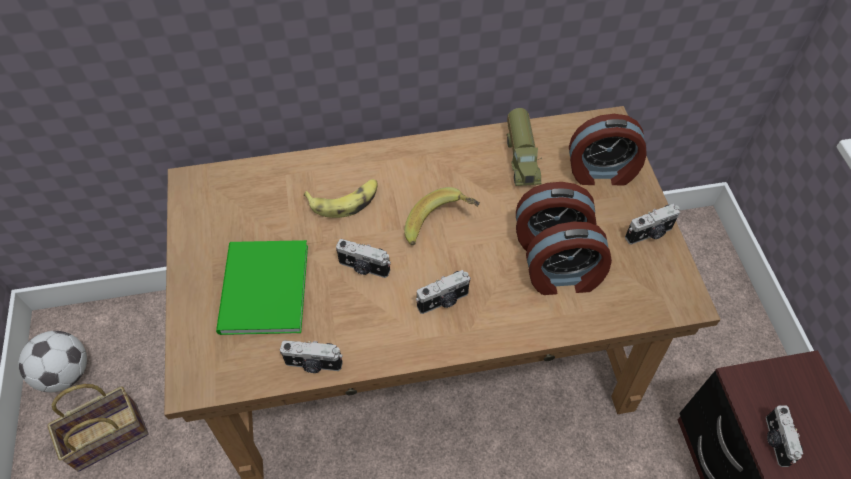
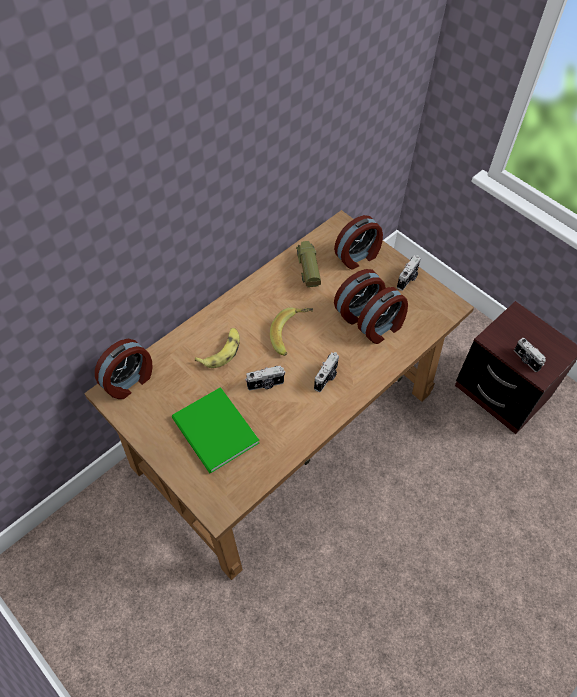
camera: 35 degrees left, 0 degrees up
football [19,331,87,392] -> none
basket [47,384,148,472] -> none
camera [280,340,343,373] -> none
toy truck [507,108,542,186] -> toy truck turned 150 degrees counterclockwise [296,241,321,287]
none -> alarm clock [95,339,153,399]

